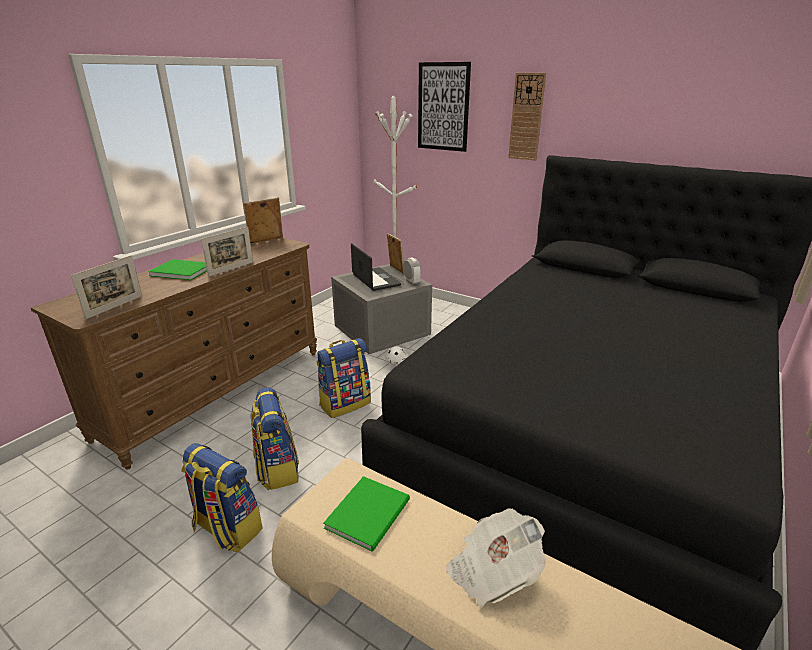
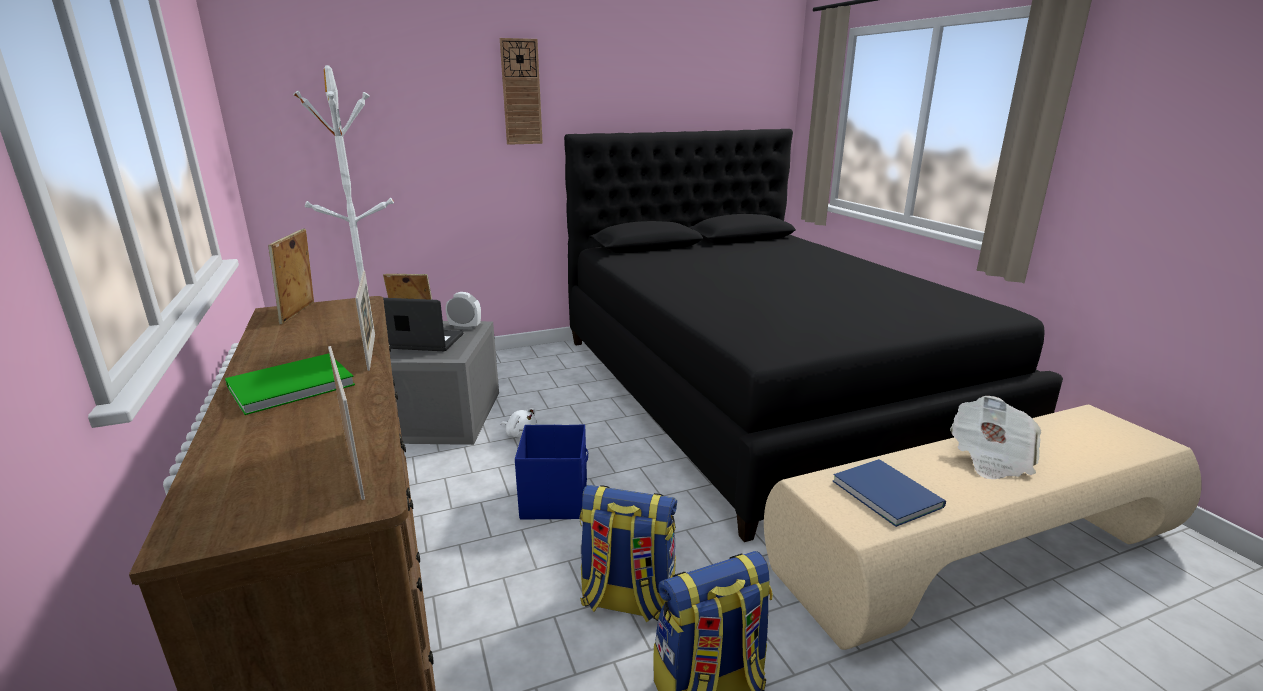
camera: 55 degrees left, 5 degrees down
backpack [316,338,371,418] -> blue storage box [515,424,588,519]
green book [323,476,410,552] -> blue book [833,459,946,527]
picture [418,62,471,152] -> none

